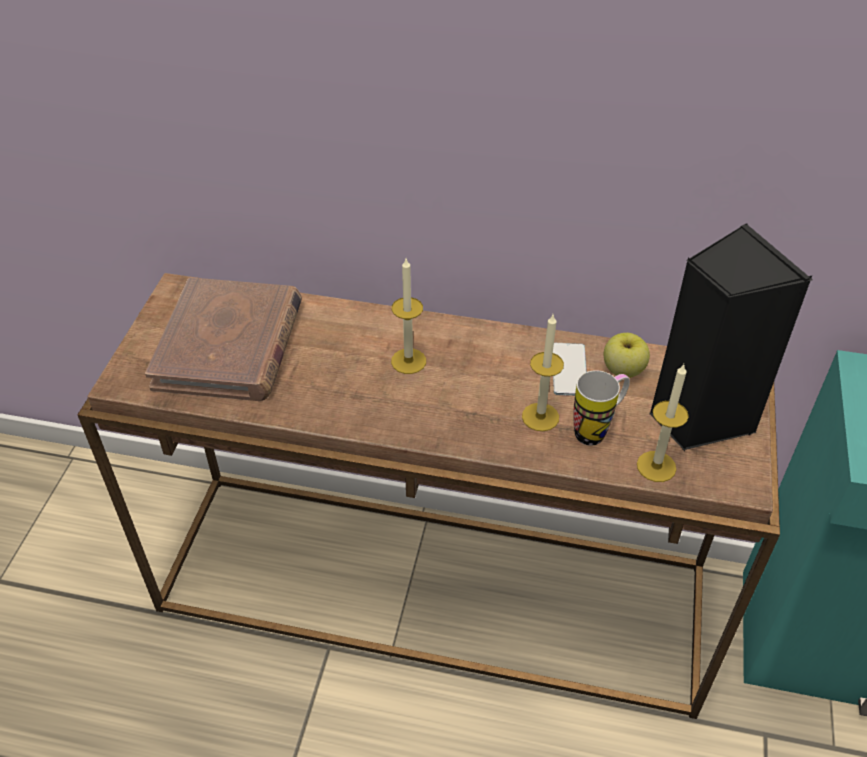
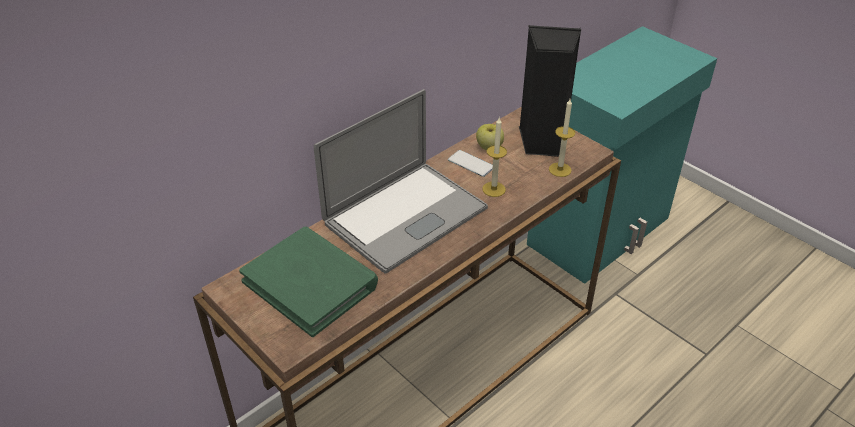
camera: 55 degrees left, 5 degrees down
brown book [145,277,302,401] -> green book [239,226,378,337]
candle [391,259,426,374] -> laptop [314,89,488,274]
mug [573,370,630,446] -> none

